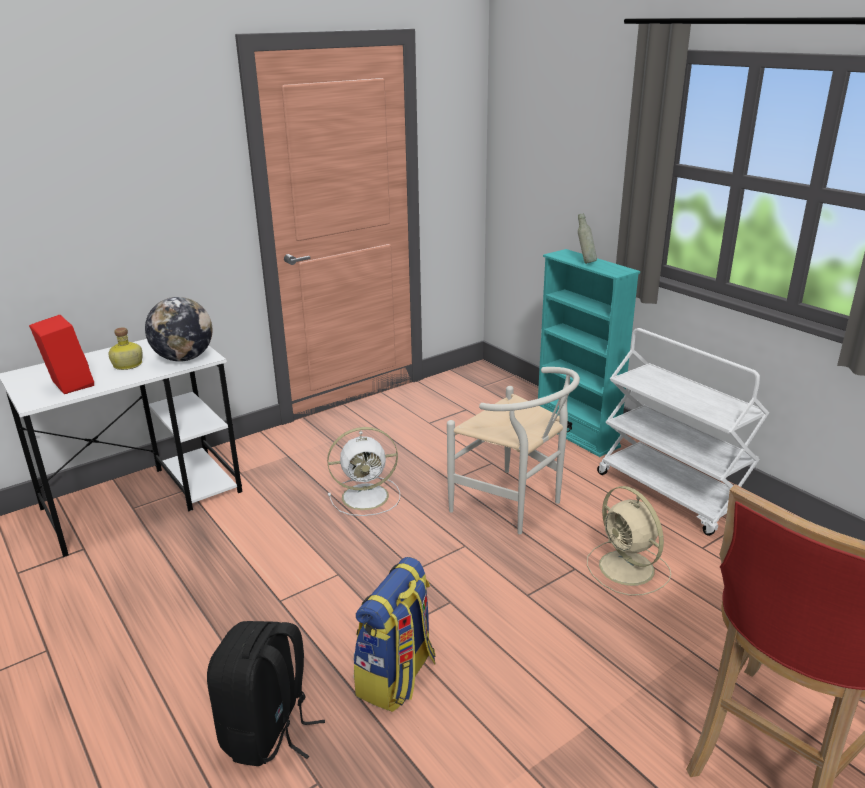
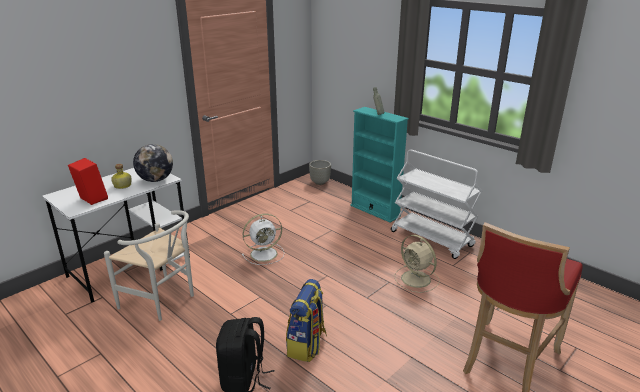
camera: 10 degrees left, 0 degrees up
white chair [447,367,580,534] -> white chair moved to [104,210,194,321]
none -> grey planter [309,160,331,185]

